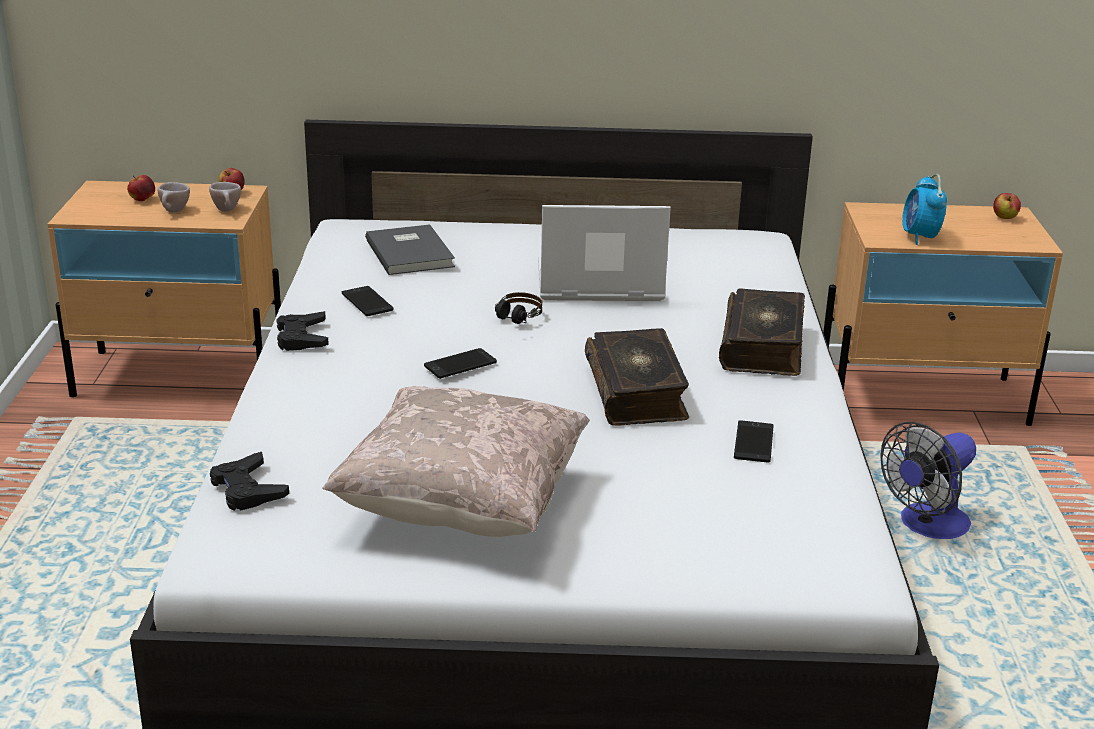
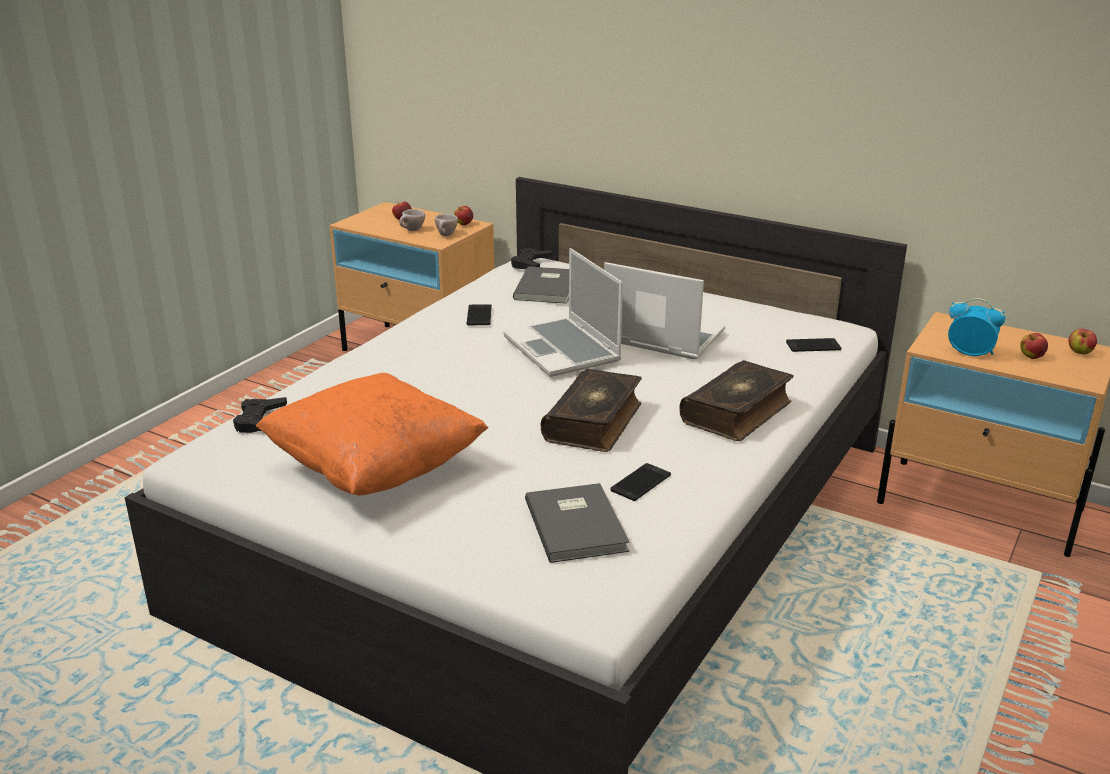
camera: 30 degrees right, 0 degrees up
black game controller [276,311,329,351] -> black game controller moved to [511,248,553,269]
beige pillow [323,386,590,537] -> orange pillow [256,373,488,495]
phone [424,348,497,379] -> phone moved to [786,338,841,352]
headphones [495,292,543,324] -> laptop [503,248,623,377]
fan [880,422,976,539] -> none
alarm clock [902,174,947,245] -> alarm clock turned 90 degrees clockwise [948,298,1005,356]
none -> grey book [525,483,630,563]
none -> apple [1020,333,1048,359]

